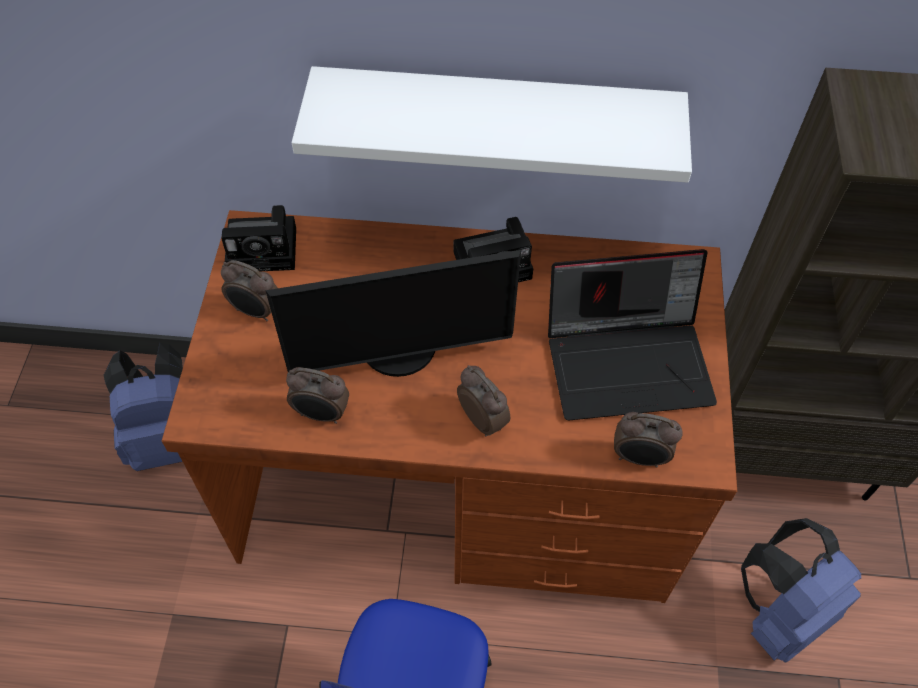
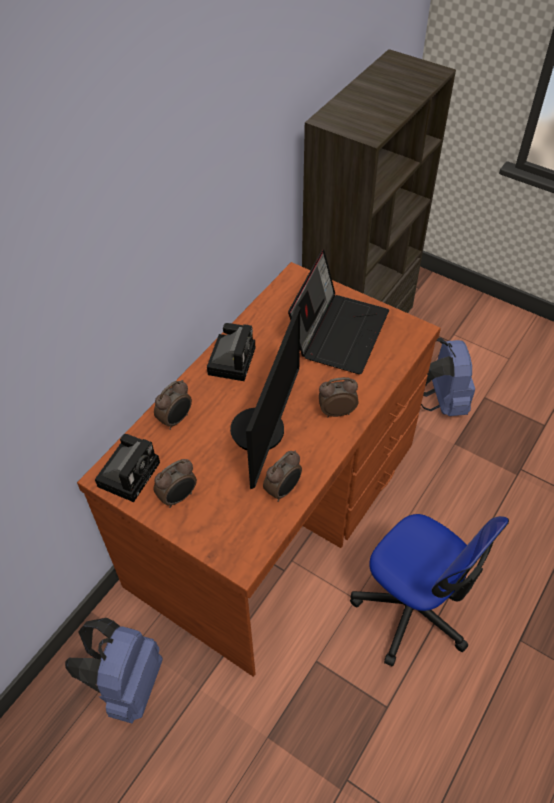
camera: 60 degrees left, 5 degrees down
white shelf [292,66,692,183] -> none
alarm clock [614,412,683,468] -> alarm clock moved to [154,380,192,430]

